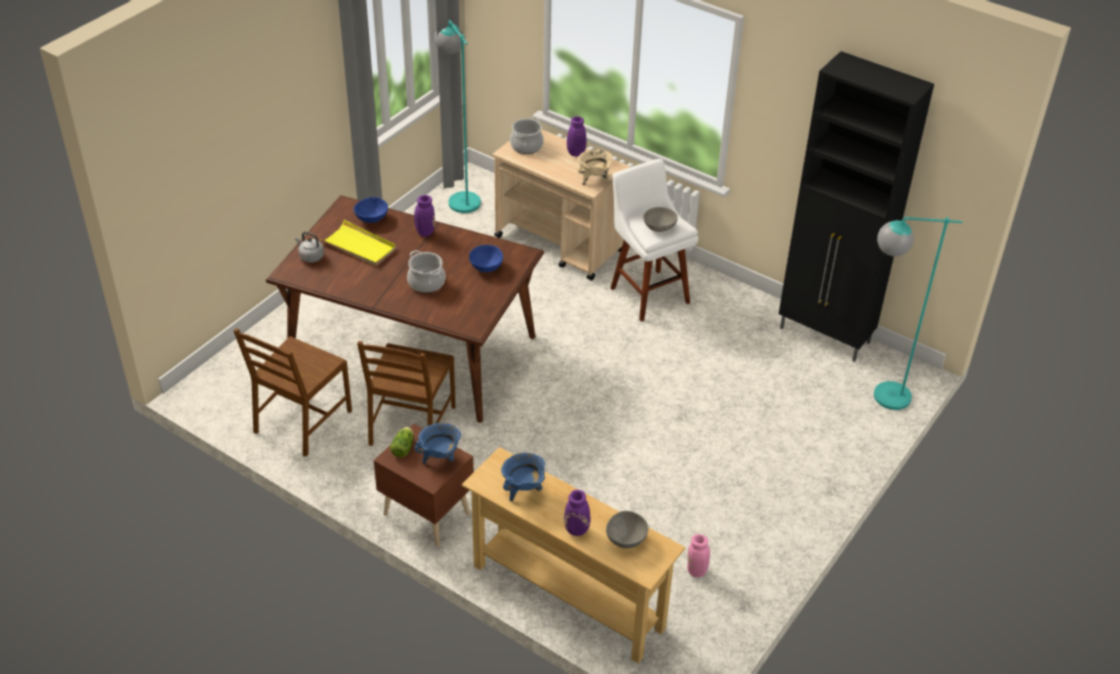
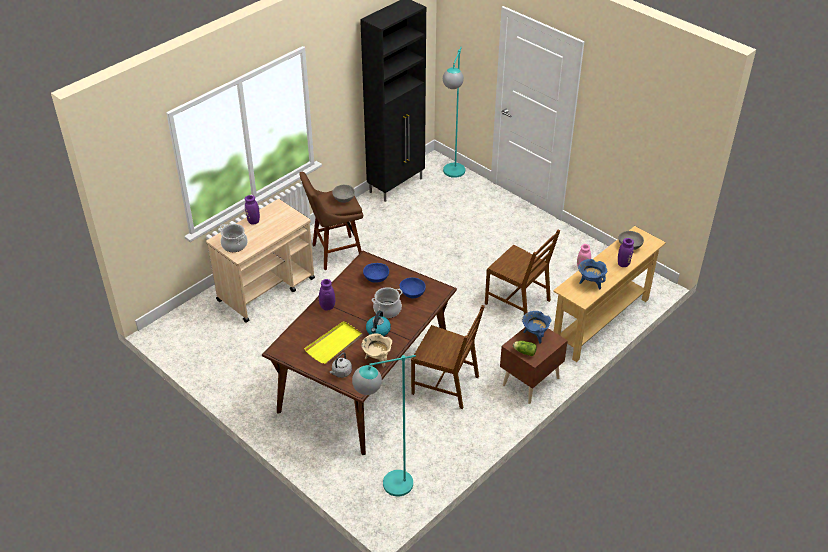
camera: 80 degrees left, 0 degrees up
brown chair [233,328,352,457] -> brown chair moved to [485,230,560,315]
blue bowl [354,197,388,223] -> blue bowl moved to [400,277,426,299]
turquoise floor lamp [434,20,481,213] -> turquoise floor lamp moved to [352,355,416,496]
beige cooking pot [578,149,612,185] -> beige cooking pot moved to [361,333,392,368]
white stool [611,159,698,322] -> brown stool [299,172,363,270]
none -> kettle [366,311,391,336]

